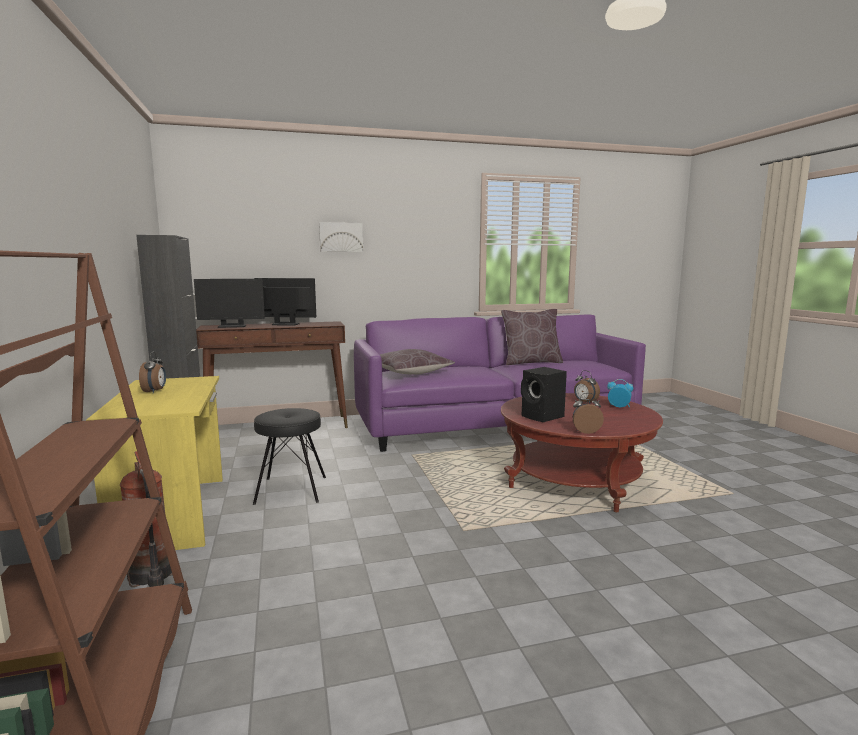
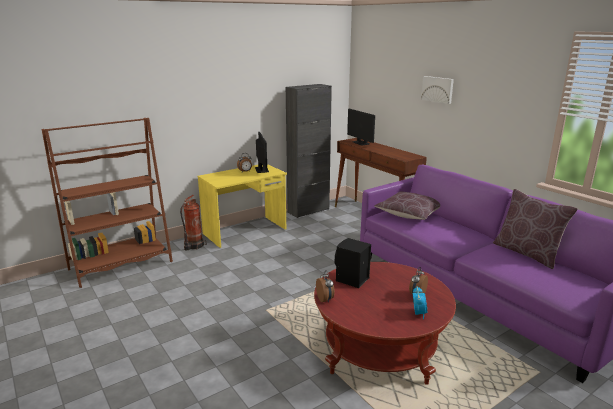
camera: 70 degrees right, 10 degrees up
black stool [253,408,326,505] -> none
monitor [254,278,316,326] -> monitor moved to [255,132,269,173]

